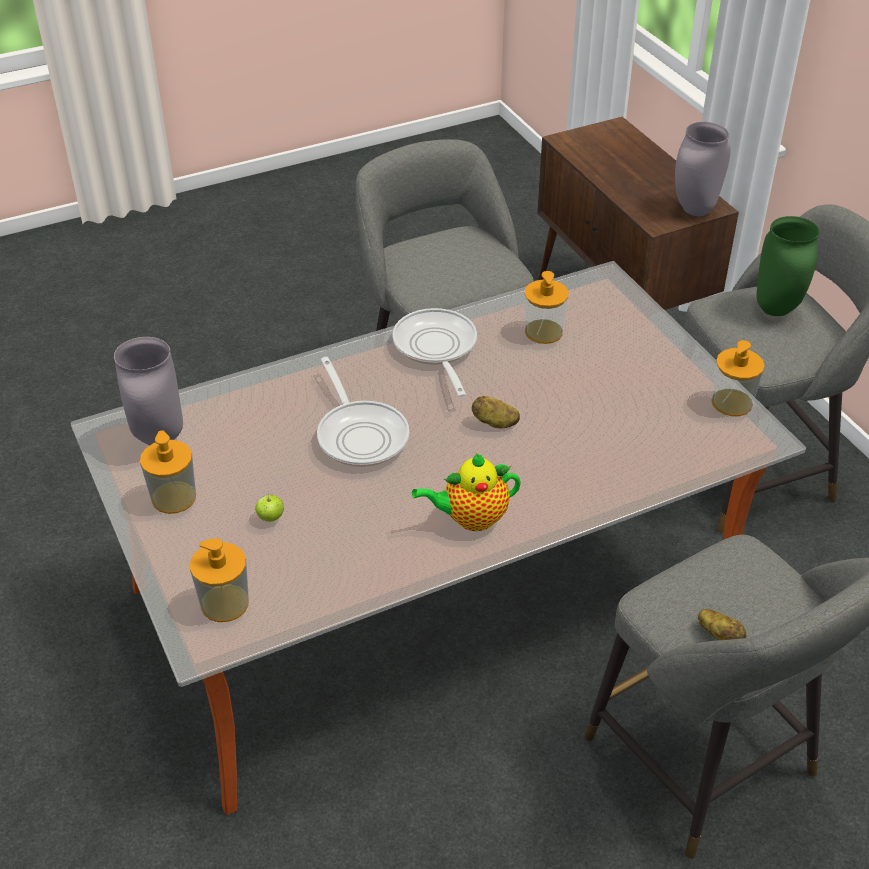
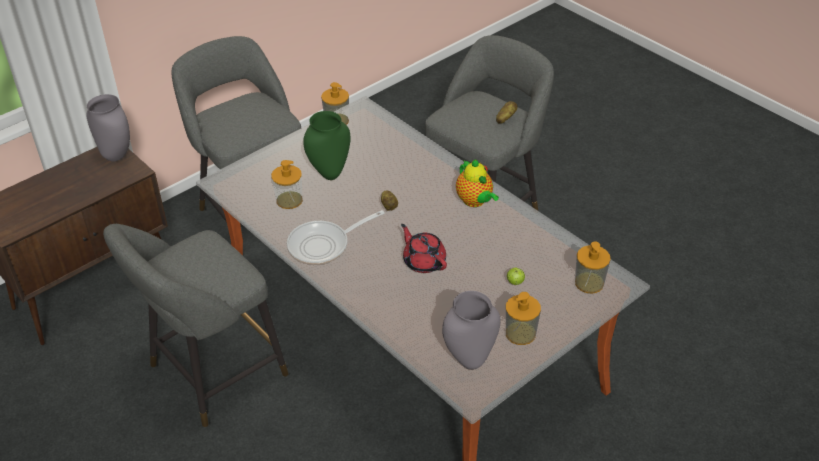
camera: 105 degrees left, 0 degrees up
frying pan [317,357,409,467] -> red teapot [401,224,447,273]
green vase [756,216,820,316] -> green vase moved to [303,111,351,180]

